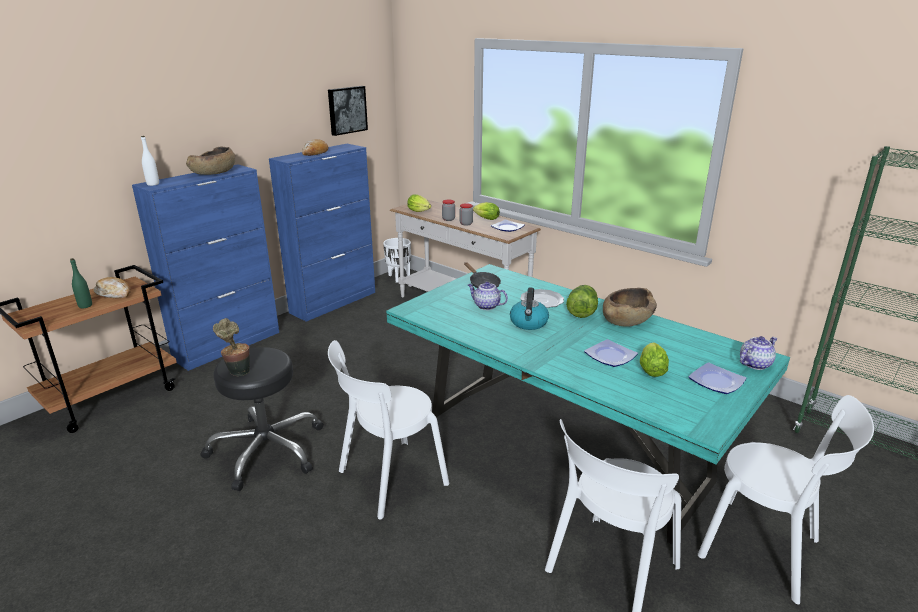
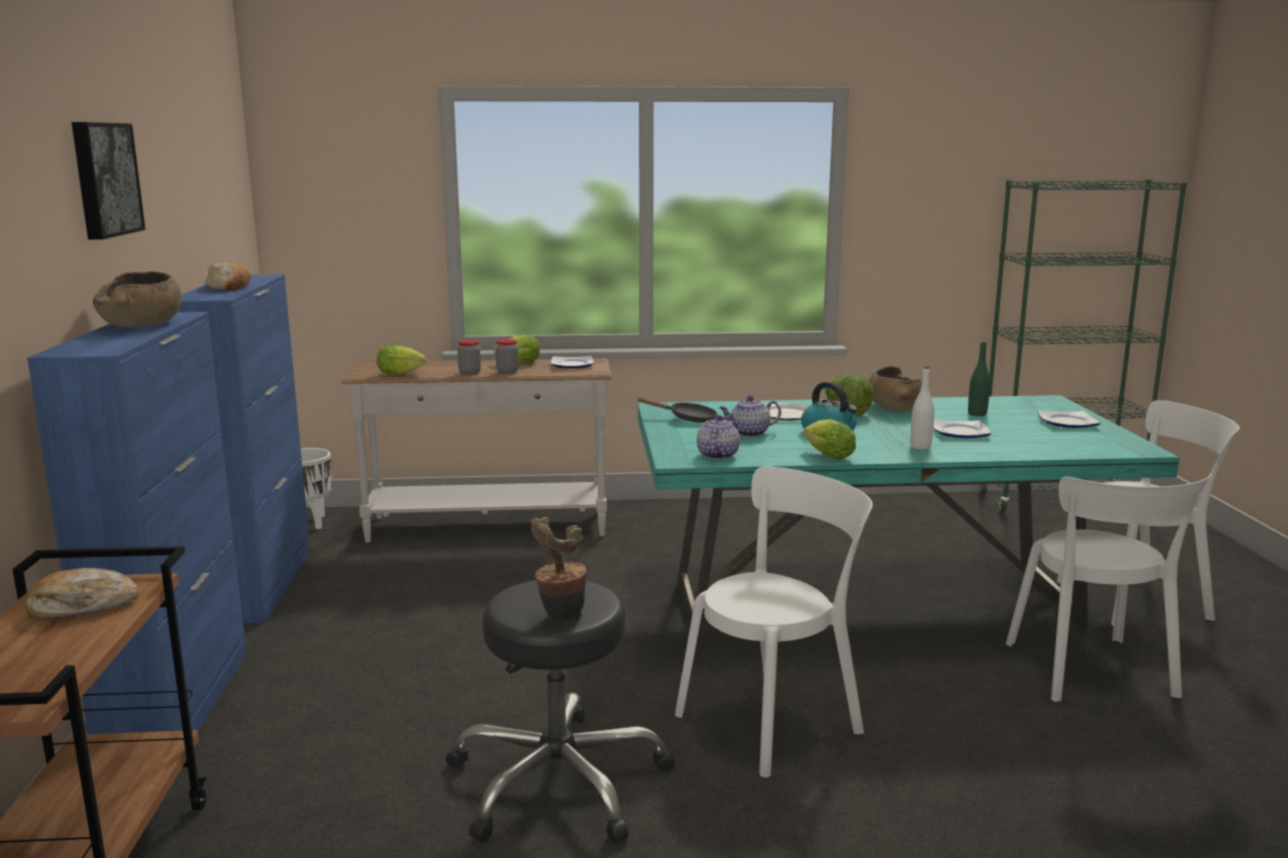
camera: 45 degrees left, 10 degrees down
green bottle [70,258,92,308] -> green bottle moved to [968,342,990,416]
white bottle [141,136,159,186] -> white bottle moved to [910,366,934,449]
picture [328,86,368,136] -> picture moved to [72,122,146,240]
white chair [328,340,449,520] -> white chair turned 135 degrees counterclockwise [675,466,873,777]
lettuce [640,343,669,377] -> lettuce moved to [803,419,856,459]
teapot [740,336,777,370] -> teapot moved to [697,415,740,460]

